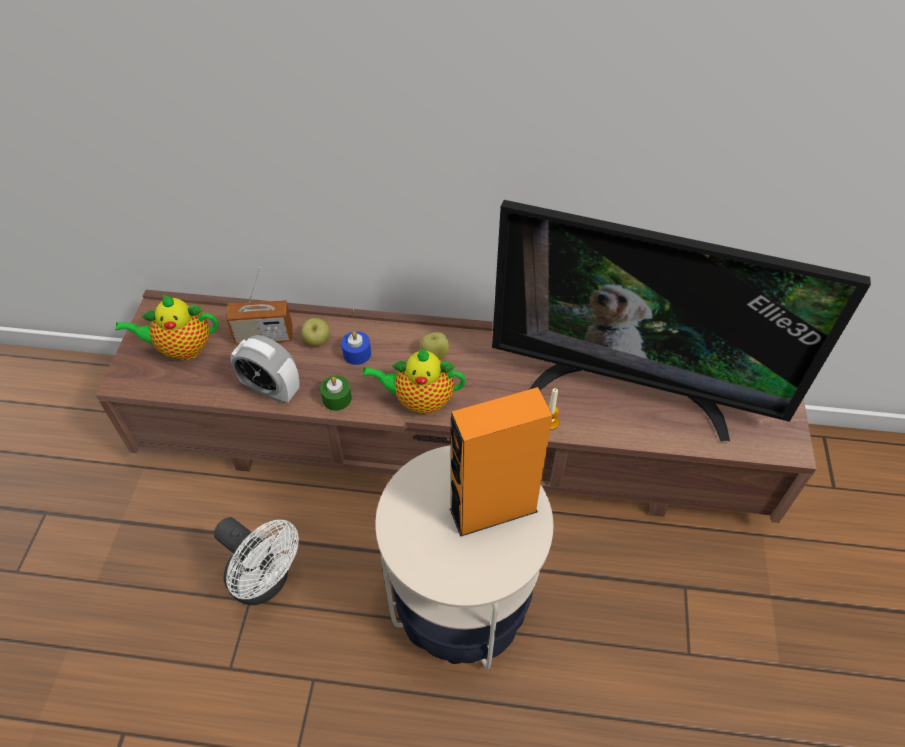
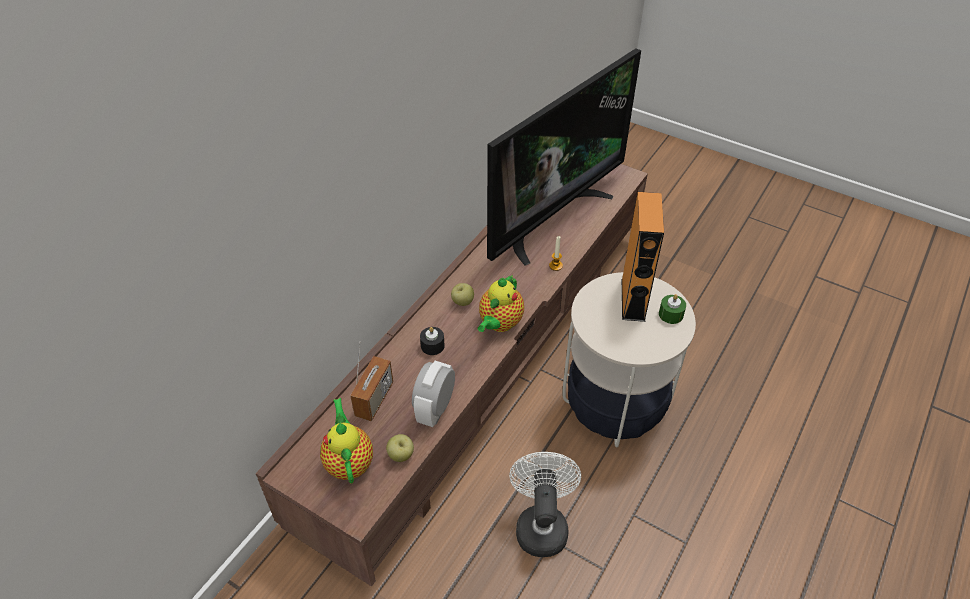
camera: 65 degrees left, 5 degrees down
teapot [115,295,218,360] -> teapot turned 150 degrees clockwise [320,398,373,484]
white fan [214,517,299,605] -> white fan turned 60 degrees counterclockwise [509,452,581,557]
alarm clock [230,335,299,403] -> alarm clock turned 150 degrees clockwise [412,361,455,427]
apple [301,318,330,346] -> apple moved to [386,434,414,462]
green candle [320,375,352,411] -> green candle moved to [659,294,686,324]
blue candle [341,331,371,365] -> black candle [420,327,445,355]

